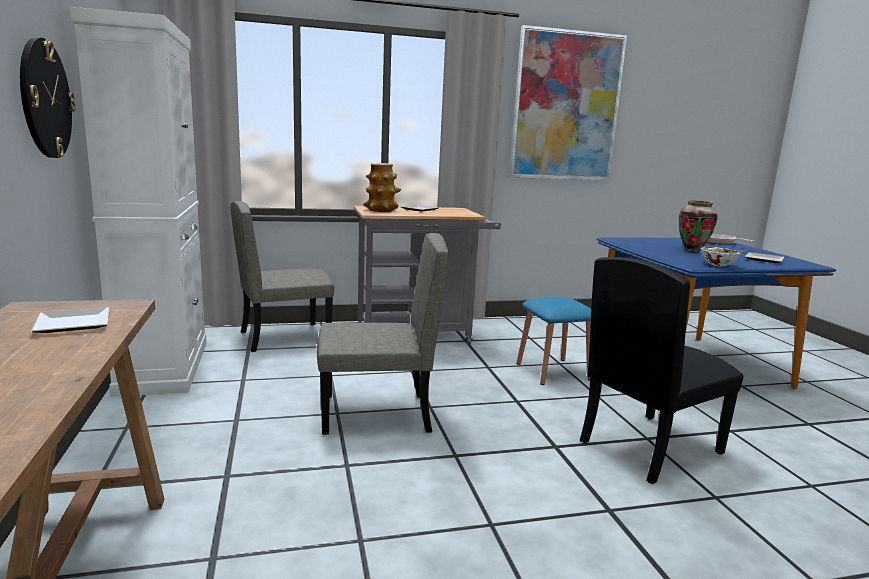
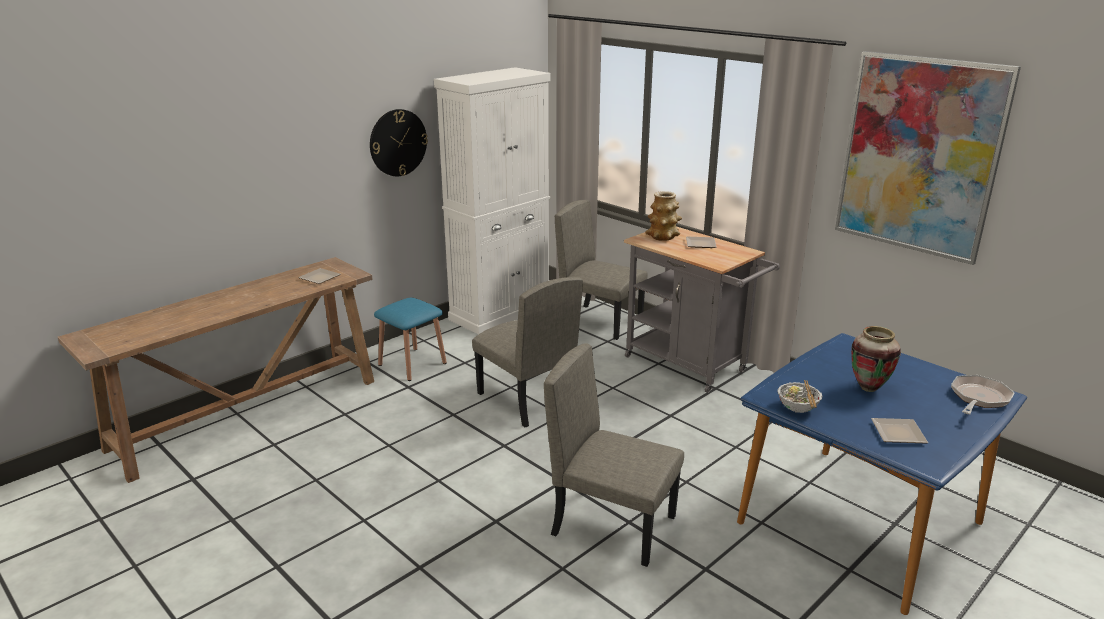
camera: 60 degrees right, 10 degrees up
blue stool [517,297,591,385] -> blue stool moved to [374,298,447,381]
black chair [580,257,744,484] -> beige chair [544,343,684,567]

